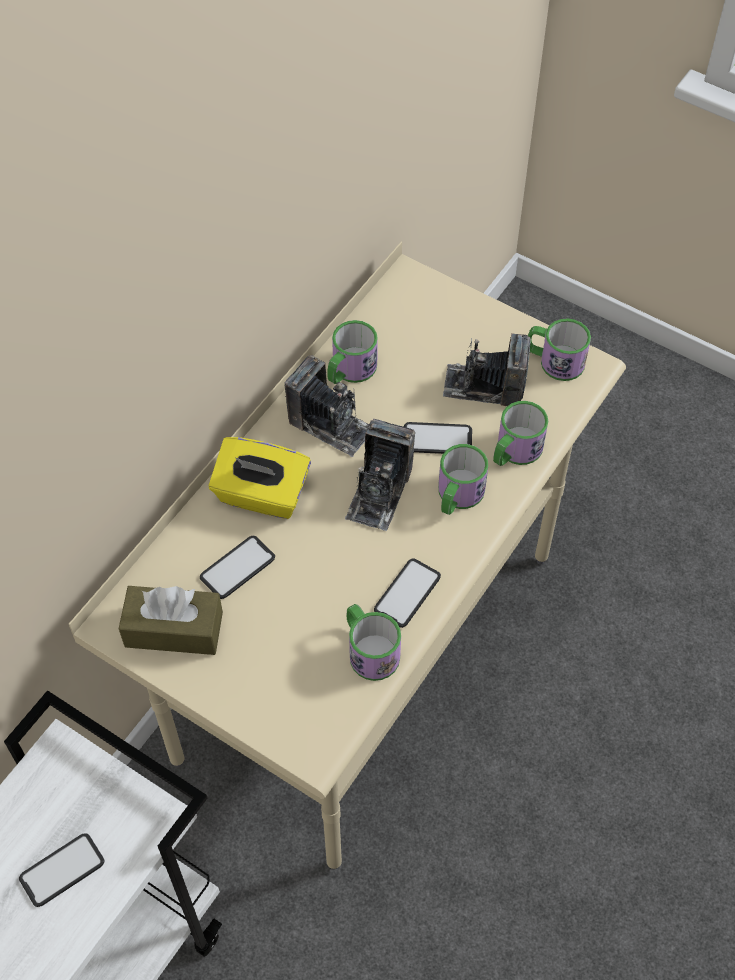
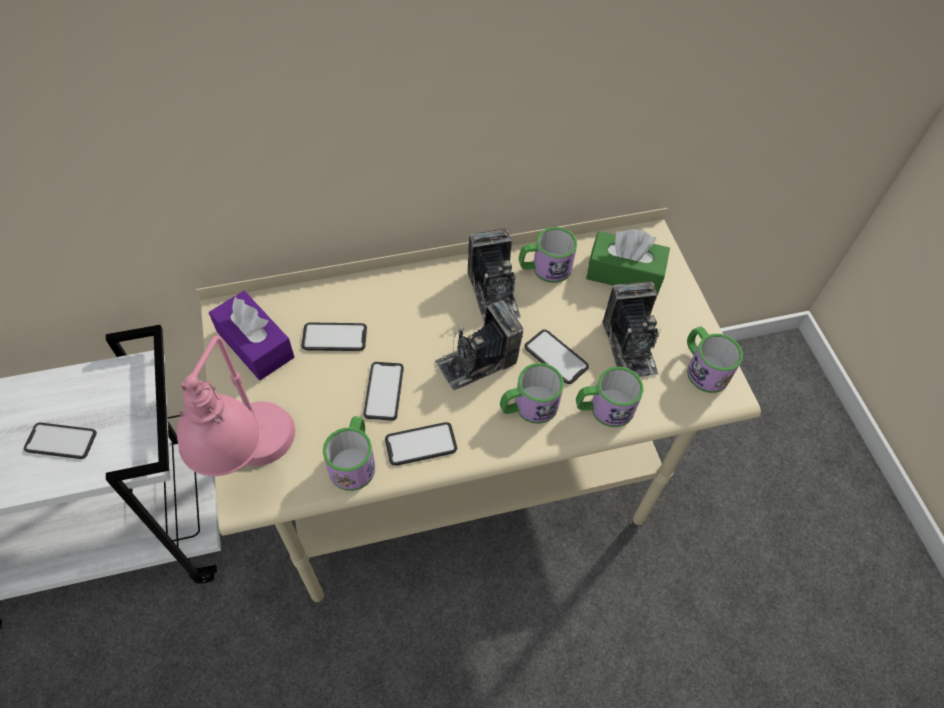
camera: 40 degrees right, 0 degrees up
brown tissue box [119,586,223,655] -> purple tissue box [209,291,294,380]
yellow tissue box [209,437,311,519] -> none
camera [443,333,531,406] -> camera turned 150 degrees counterclockwise [603,281,660,377]
none -> pink table lamp [177,336,295,476]
none -> phone [363,362,404,421]
none -> green tissue box [586,229,670,295]

